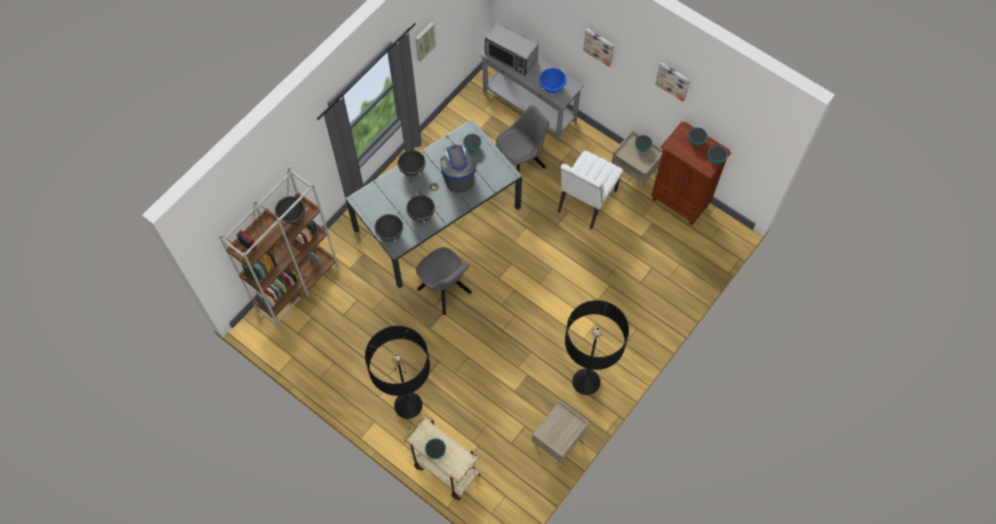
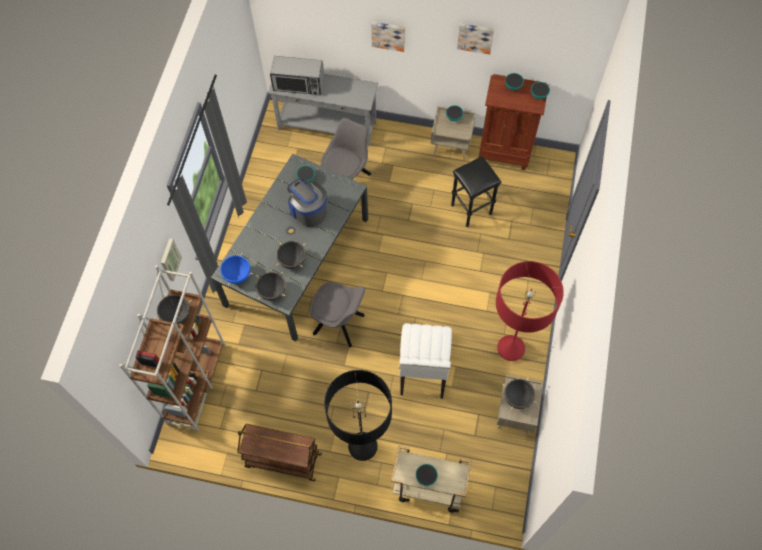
camera: 25 degrees left, 0 degrees up
black cooking pot [397,149,426,176] -> black cooking pot moved to [503,378,537,410]
picture [415,22,436,62] -> picture moved to [161,238,182,281]
blue cooking pot [539,68,566,93] -> blue cooking pot moved to [218,253,253,285]
white chair [558,151,623,230] -> white chair moved to [399,323,452,399]
black floor lamp [565,300,629,395] -> red floor lamp [496,261,564,361]
none -> brown cart [237,424,322,481]
none -> black stool [451,156,501,227]

